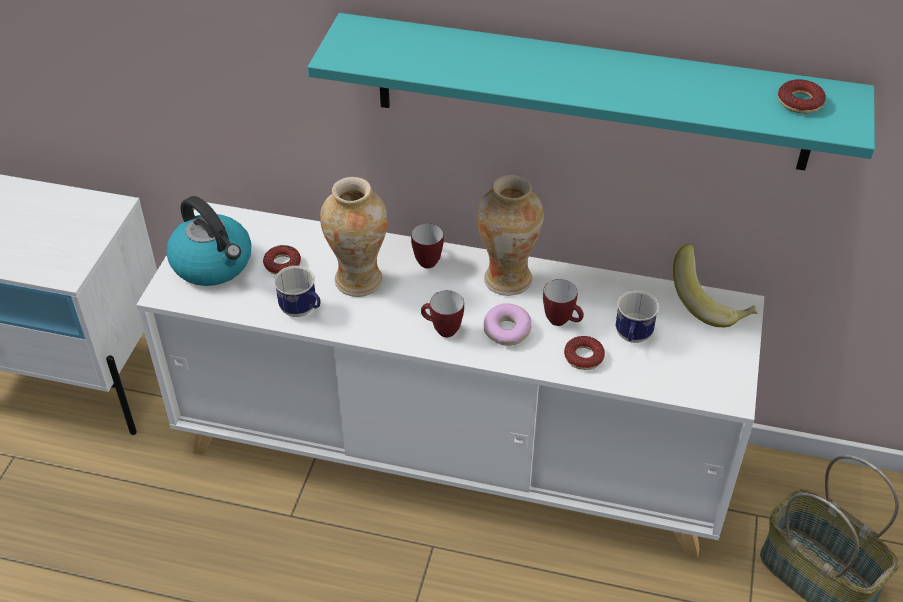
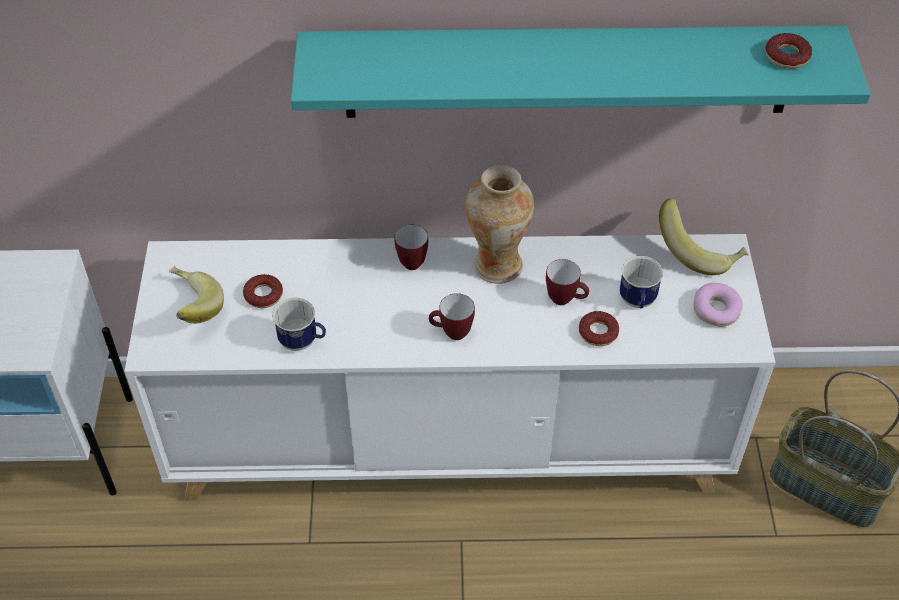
camera: 15 degrees left, 5 degrees up
kettle [166,196,251,286] -> banana [169,266,224,324]
vase [320,177,388,297] -> none
donut [484,303,532,346] -> donut moved to [694,283,743,327]

